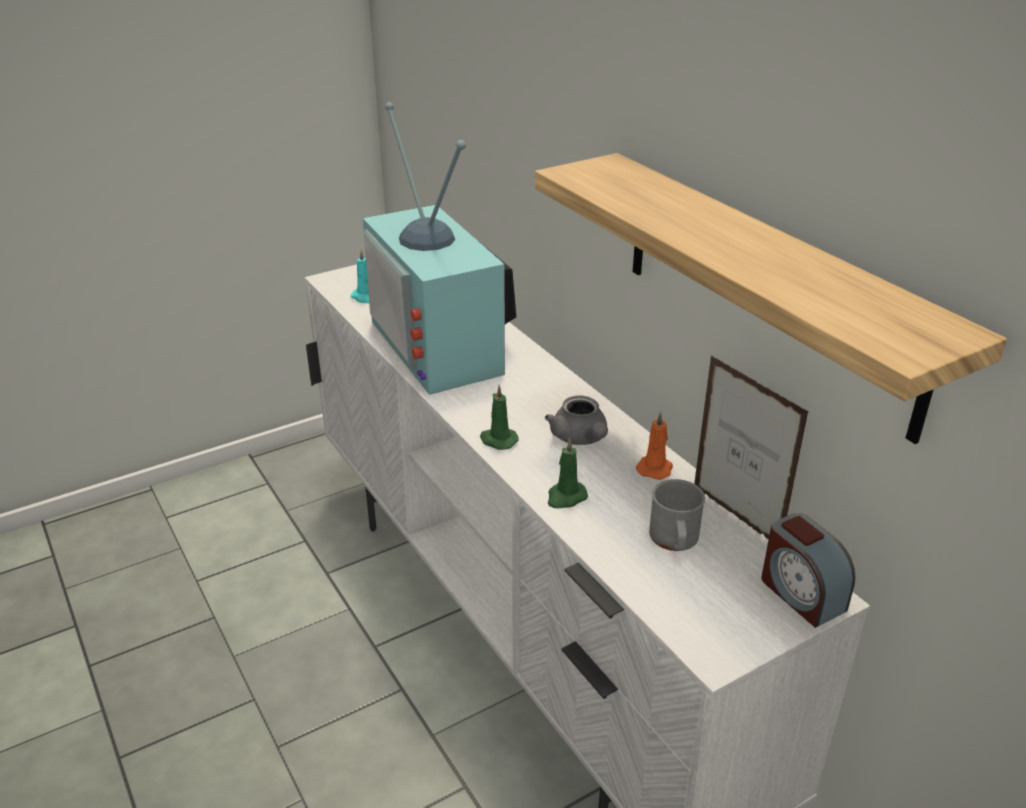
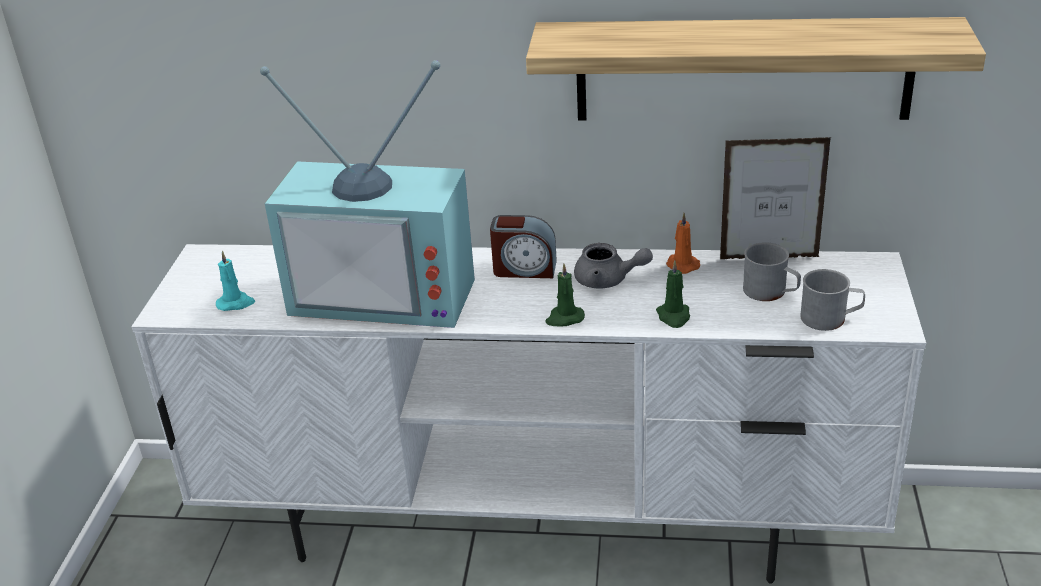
camera: 50 degrees left, 0 degrees up
alarm clock [761,513,856,628] -> alarm clock moved to [490,215,557,278]
none -> grey mug [800,269,865,331]

